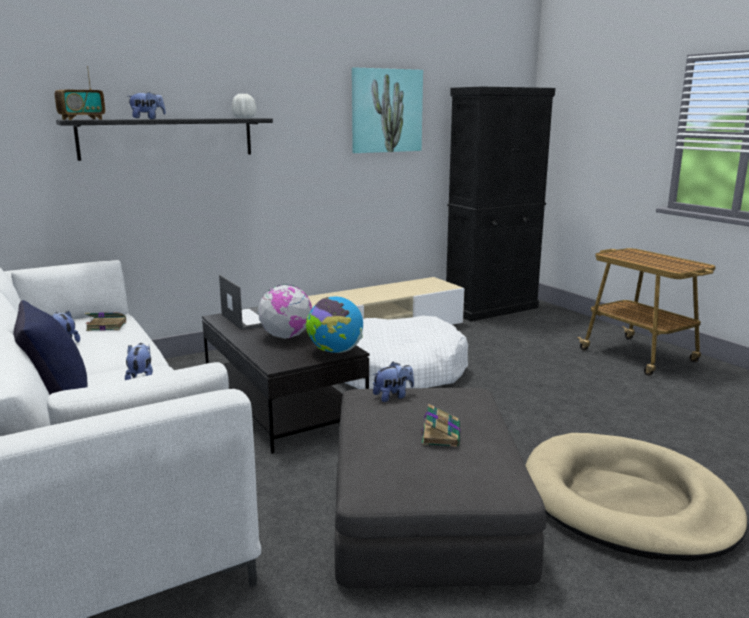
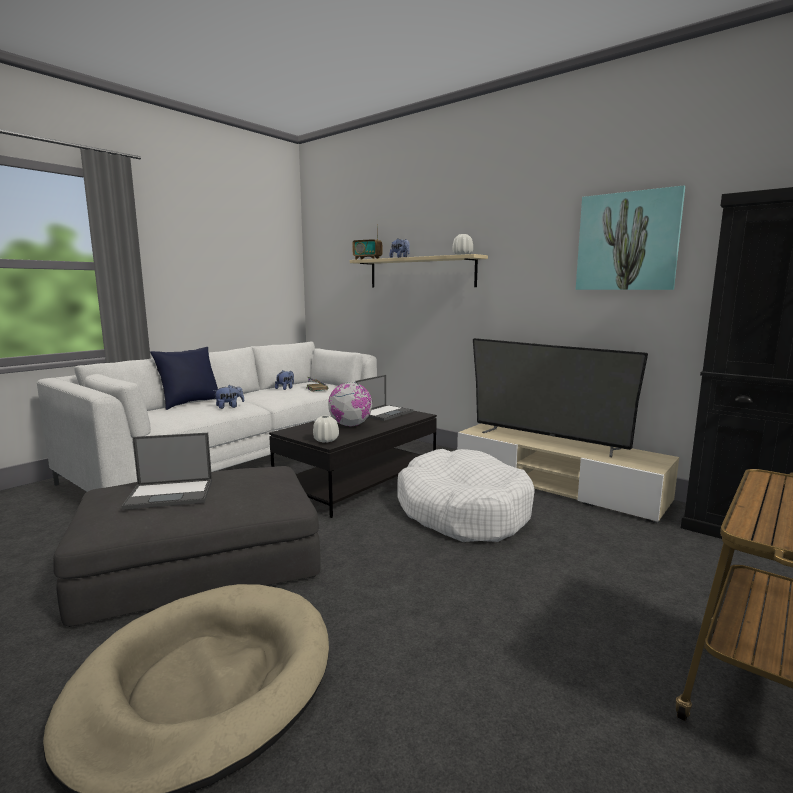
camera: 70 degrees right, 5 degrees down
black shelf [56,118,273,161] -> beige shelf [350,254,488,287]
globe [306,296,363,353] -> white vase [313,416,339,442]
plush toy [372,362,414,402] -> none
book [421,403,460,447] -> laptop [122,433,212,510]
none -> television [473,338,648,457]

